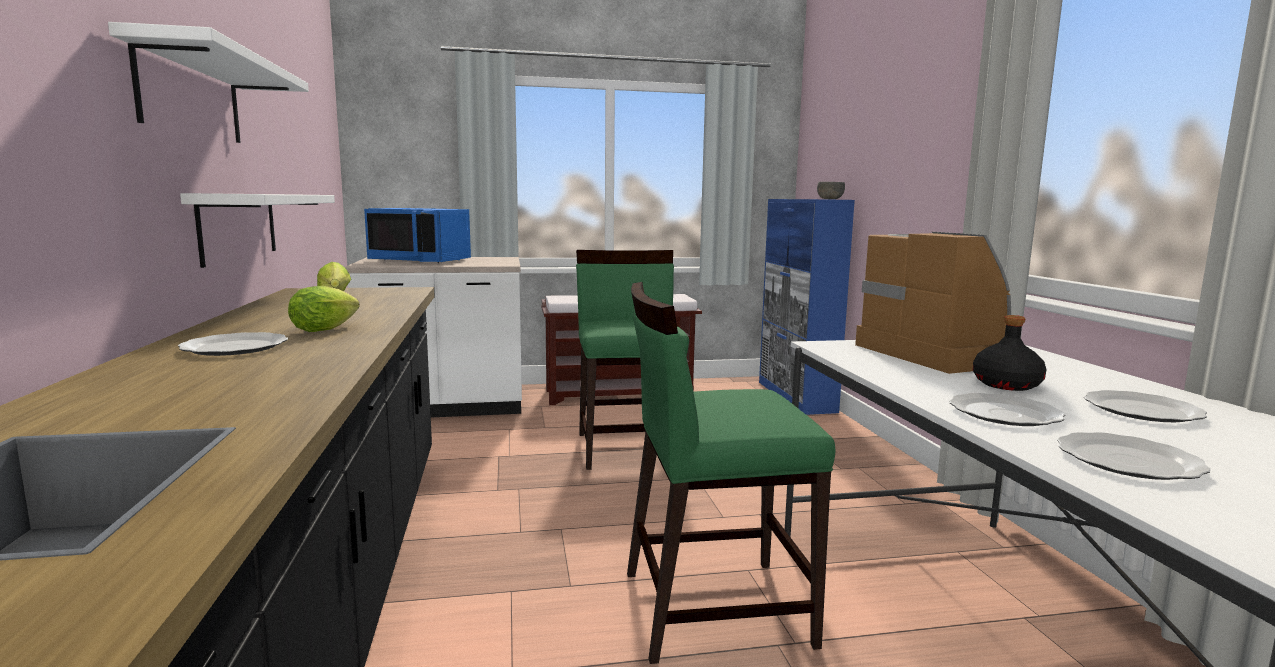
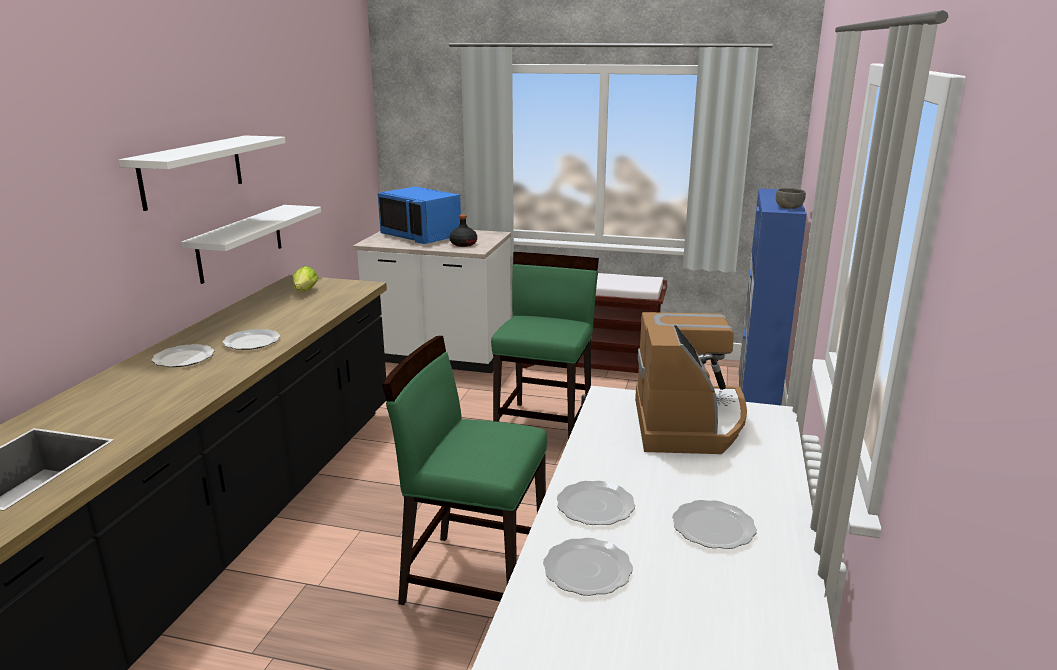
camera: 25 degrees right, 10 degrees up
lettuce [288,286,360,332] -> plate [223,329,281,350]
black bottle [973,315,1047,391] -> black bottle moved to [450,214,477,247]

